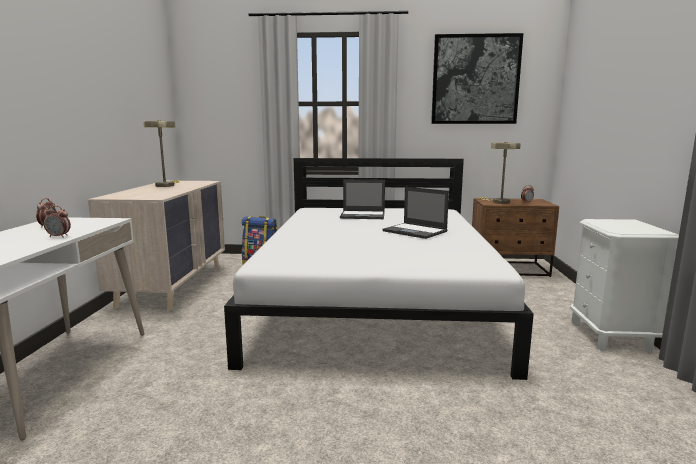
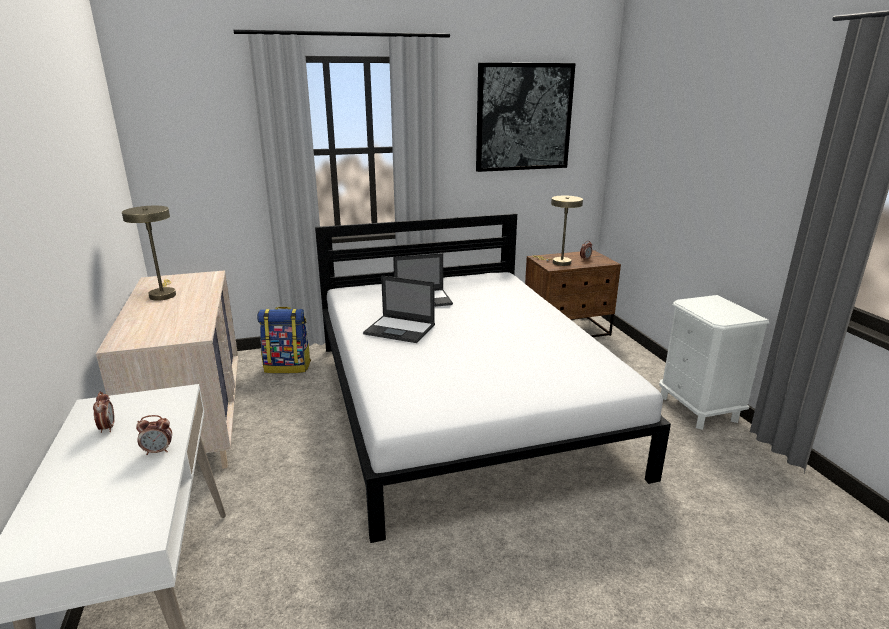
camera: 20 degrees left, 10 degrees up
laptop [382,187,449,239] -> laptop moved to [363,275,435,343]

